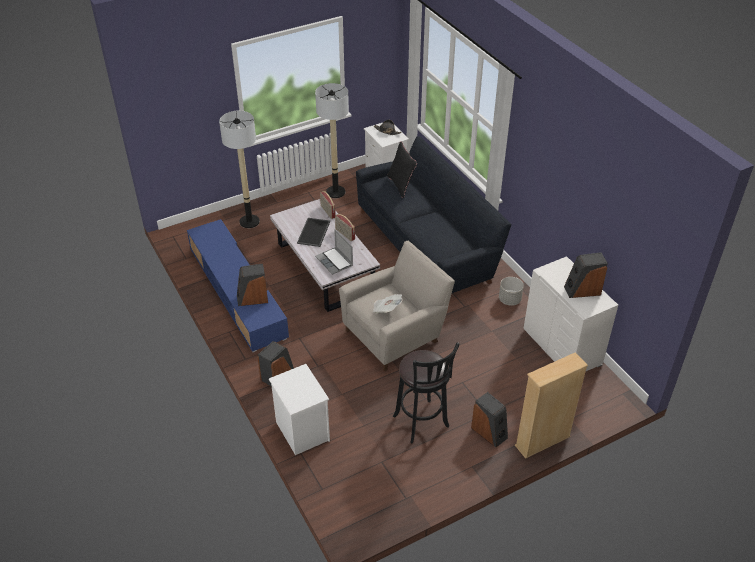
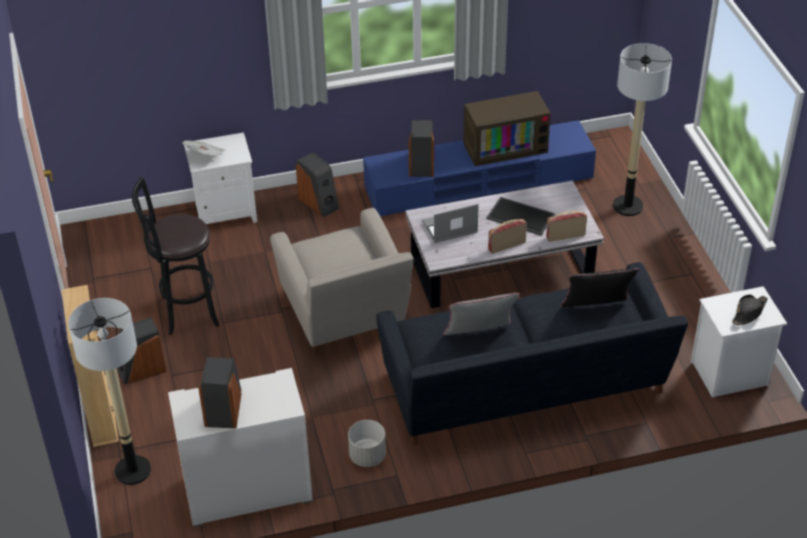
camera: 105 degrees right, 0 degrees up
floor lamp [315,83,349,198] -> floor lamp moved to [68,298,151,485]
newspaper [372,294,402,313] -> newspaper moved to [182,140,225,156]
none -> grey pillow [443,293,520,335]
none -> television [463,91,551,166]

